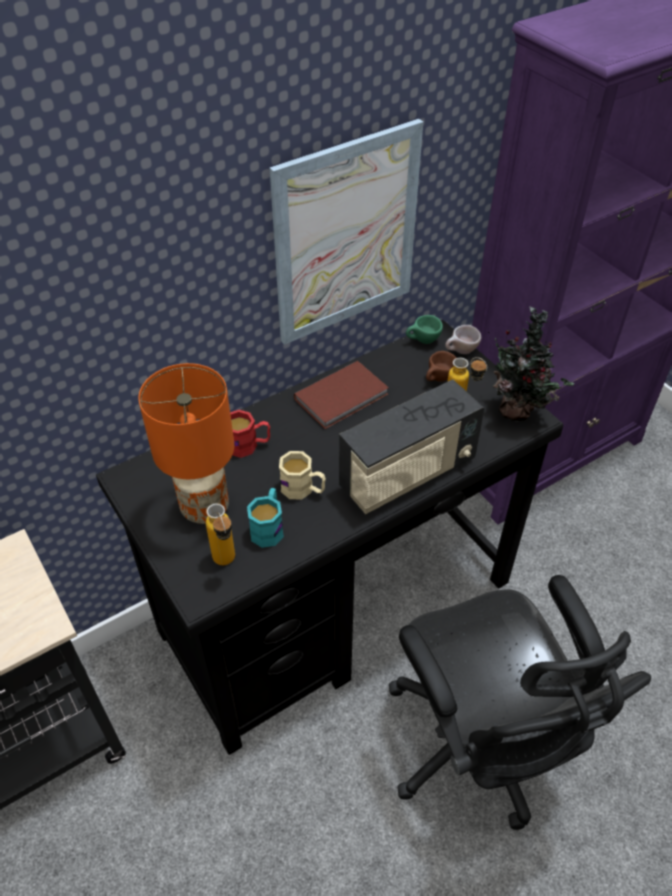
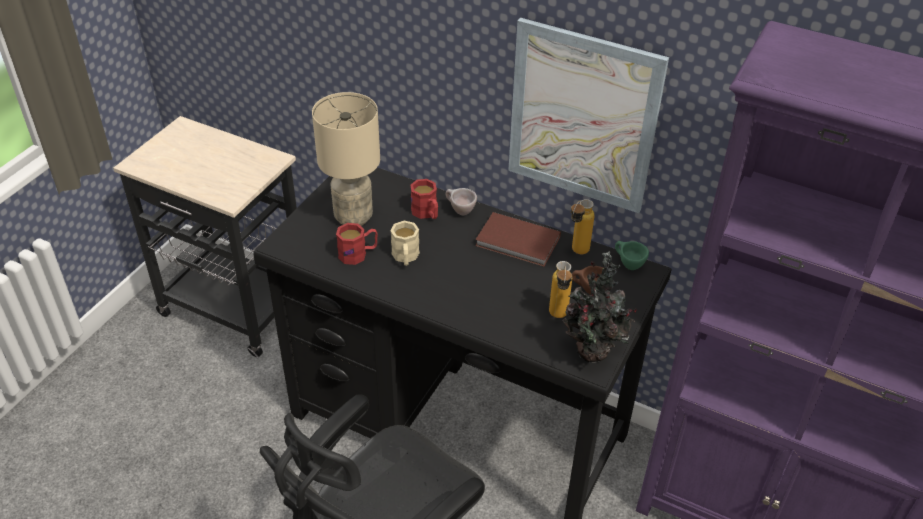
camera: 60 degrees right, 5 degrees down
orange table lamp [138,363,234,524] -> beige table lamp [312,92,380,226]
bottle [206,503,235,565] -> bottle moved to [571,199,595,254]
turquoise mug [247,488,284,548] -> red mug [336,223,378,265]
radio [339,380,484,516] -> none
beige cup [445,325,481,354] -> beige cup moved to [446,188,477,215]

